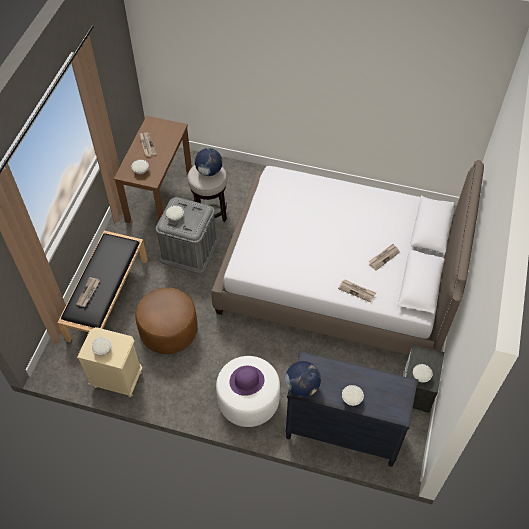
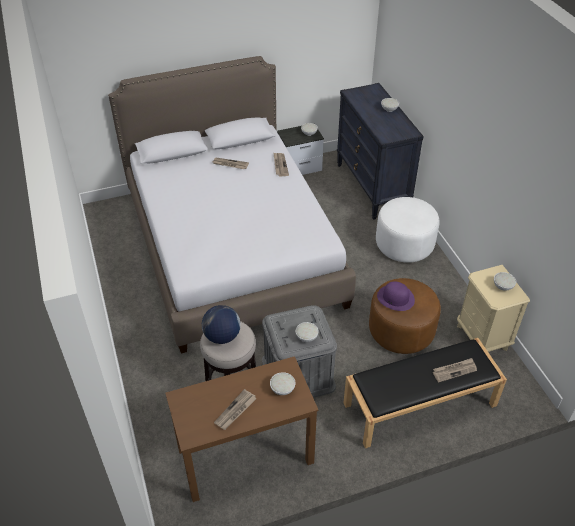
camera: 125 degrees left, 10 degrees down
purple hat [229,366,264,396] -> purple hat moved to [377,281,415,311]
globe [285,361,321,397] -> none

